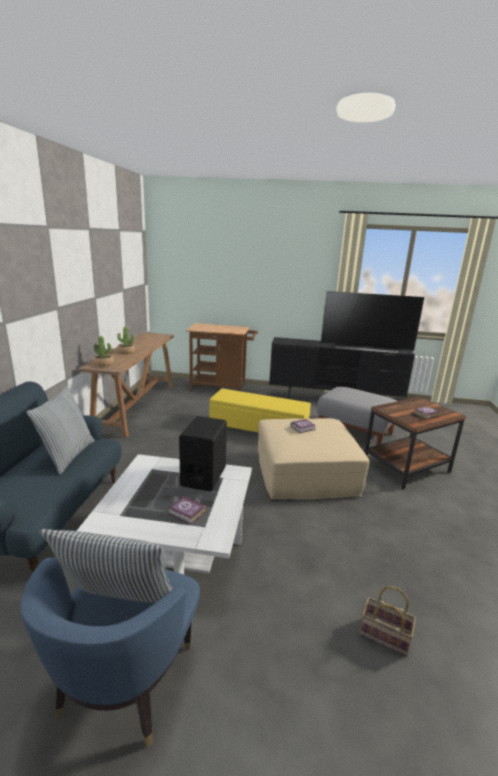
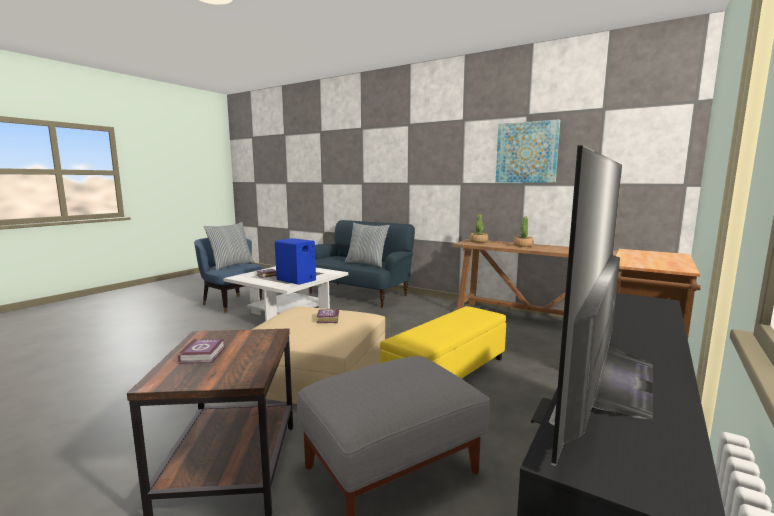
camera: 115 degrees right, 10 degrees down
black speaker [179,416,227,492] -> blue speaker [275,238,316,285]
basket [360,586,416,656] -> none
none -> picture [496,119,560,183]

